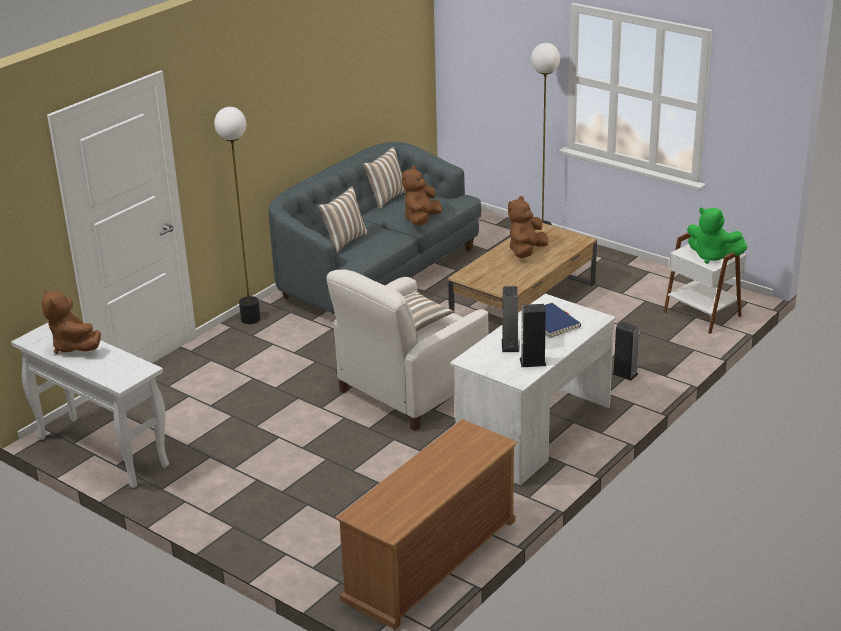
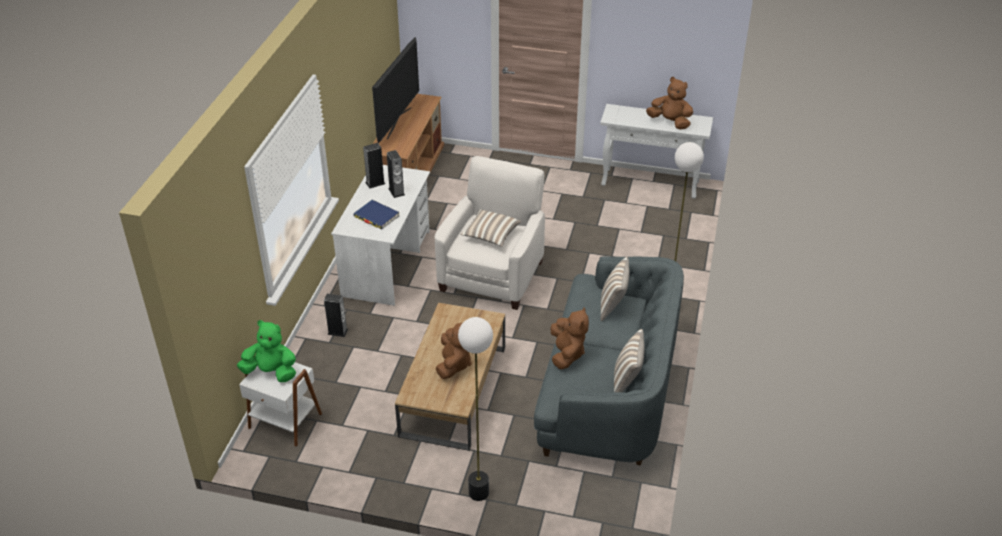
camera: 155 degrees right, 10 degrees up
none -> television [372,37,419,143]

